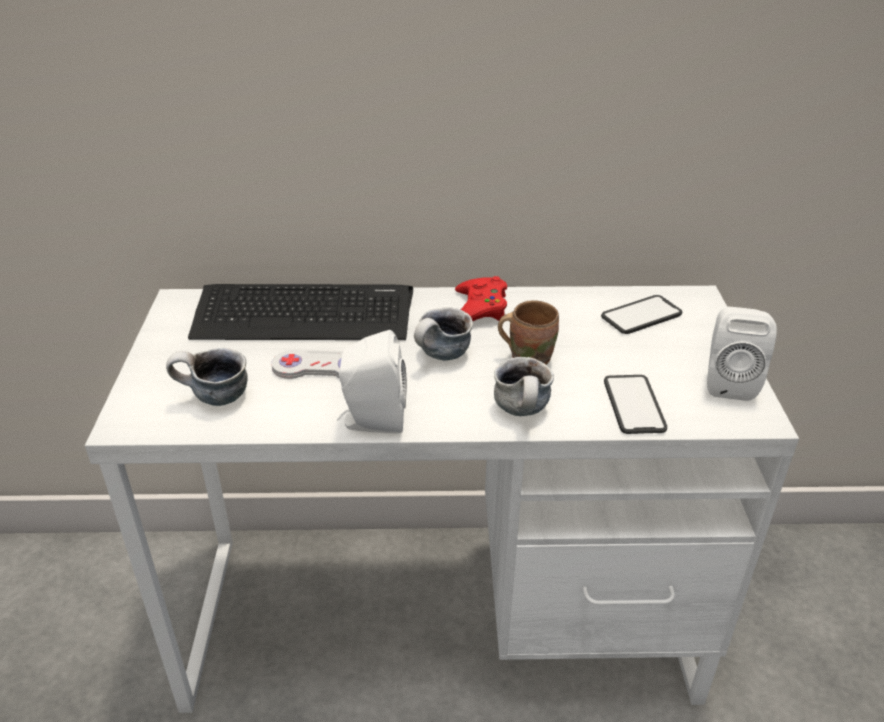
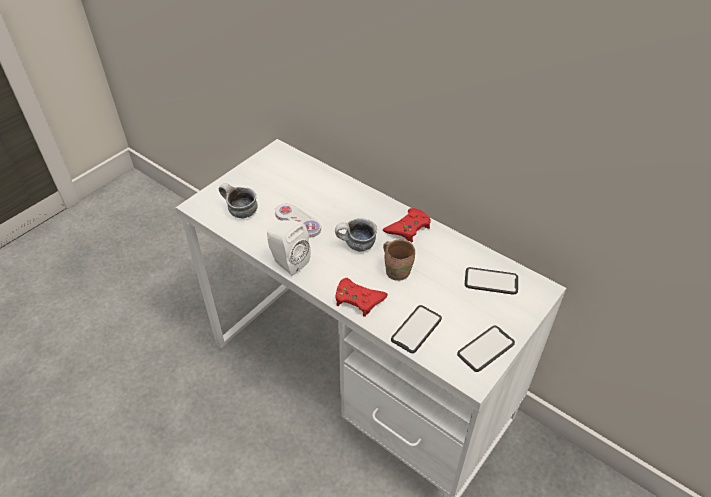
camera: 40 degrees right, 10 degrees up
keyboard [188,284,413,340] -> none
mug [494,357,554,416] -> red game controller [335,278,388,317]
white speaker [707,307,777,401] -> phone [457,326,515,372]

